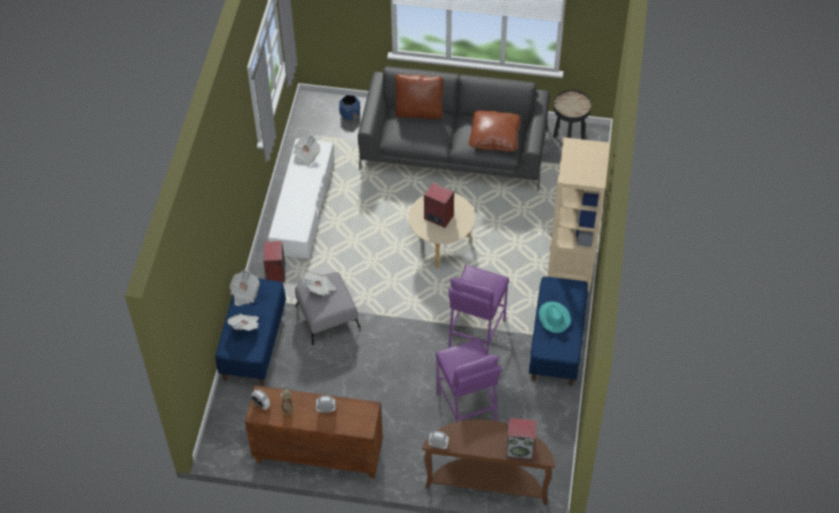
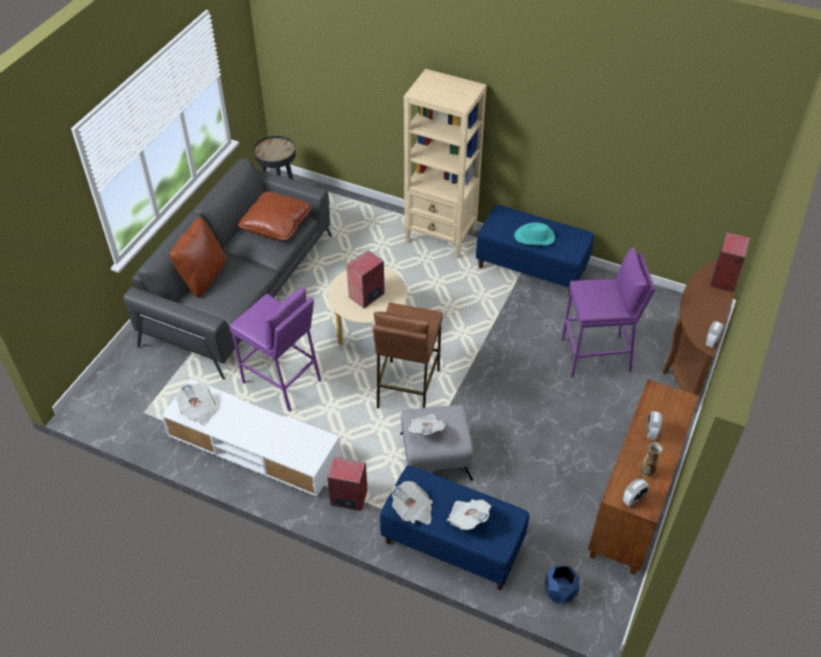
camera: 75 degrees left, 5 degrees down
blue planter [339,95,360,120] -> blue planter moved to [545,565,579,604]
purple stool [448,265,509,355] -> purple stool moved to [229,288,321,411]
none -> brown stool [373,303,443,409]

